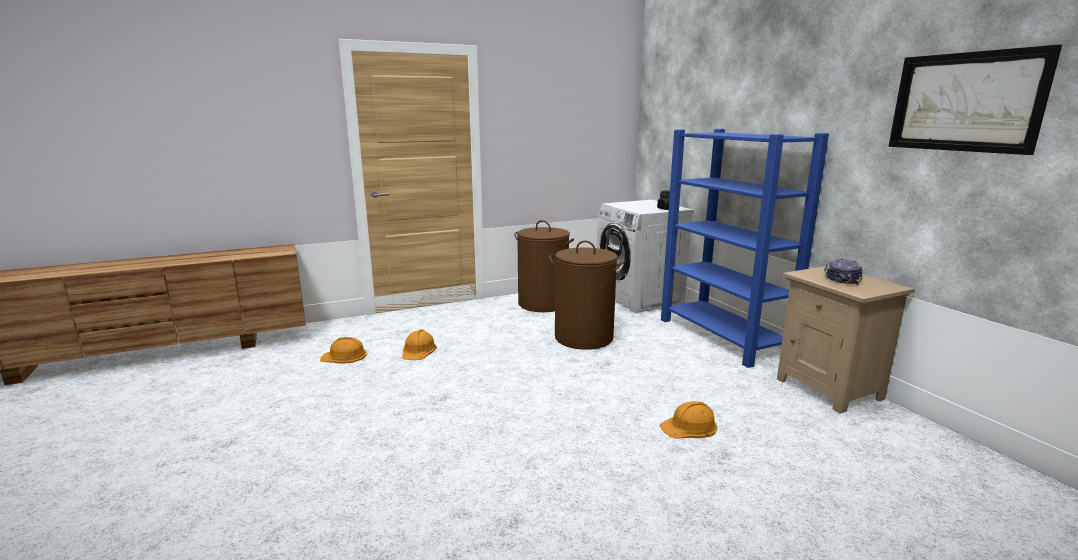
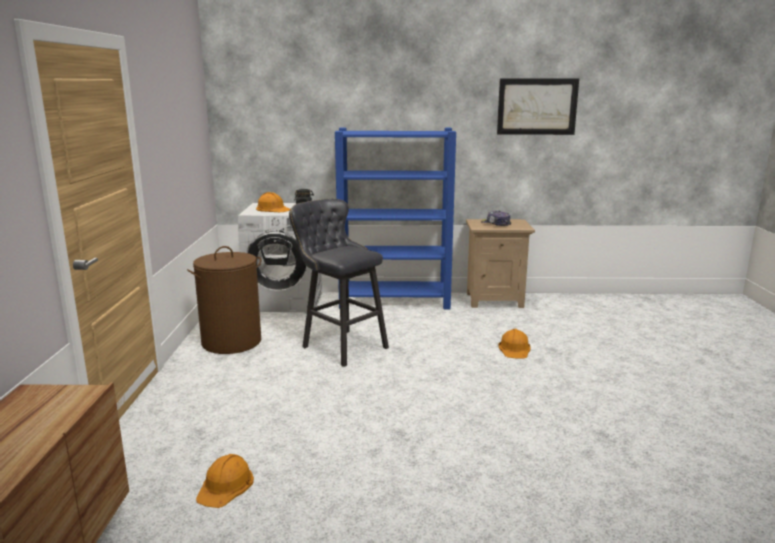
camera: 65 degrees left, 0 degrees up
orange hard hat [402,329,437,360] -> orange hard hat moved to [256,192,290,212]
brown laundry basket [549,241,625,350] -> black stool [289,199,389,367]

